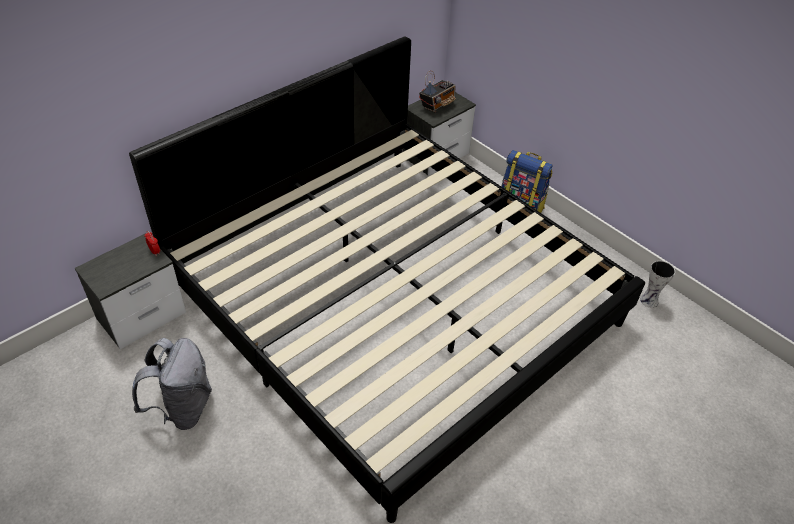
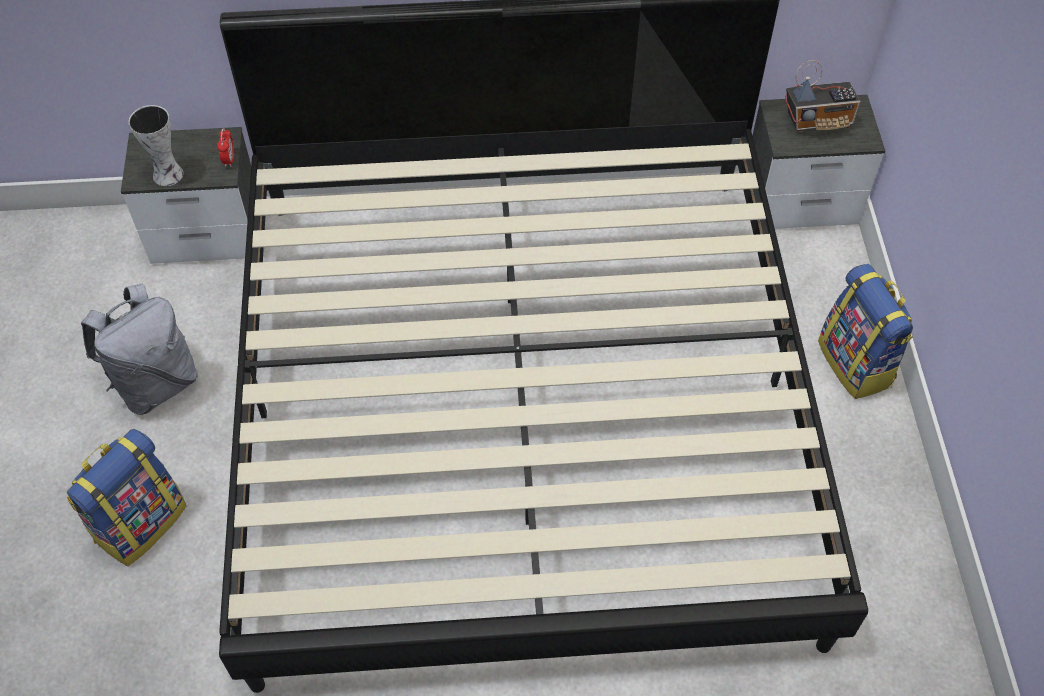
camera: 40 degrees right, 10 degrees up
vase [640,261,675,308] -> vase moved to [128,105,183,186]
none -> backpack [67,429,186,566]

